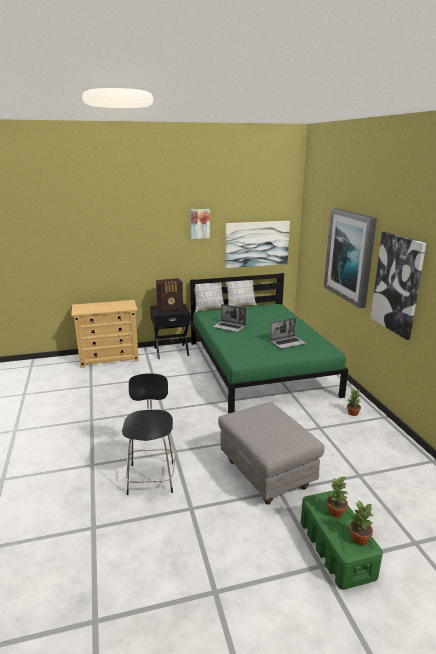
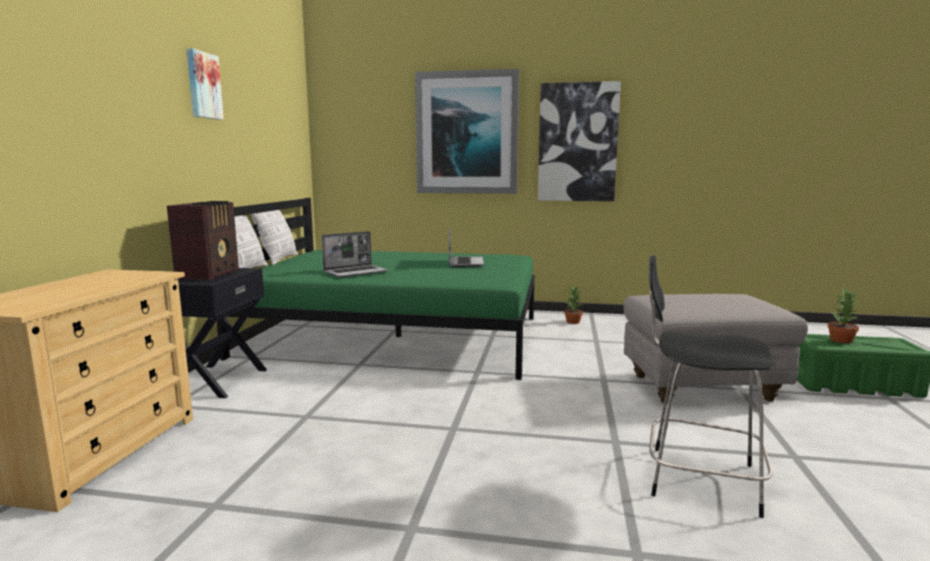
camera: 65 degrees left, 10 degrees down
picture [226,221,290,268] -> none
potted plant [350,501,373,545] -> none

